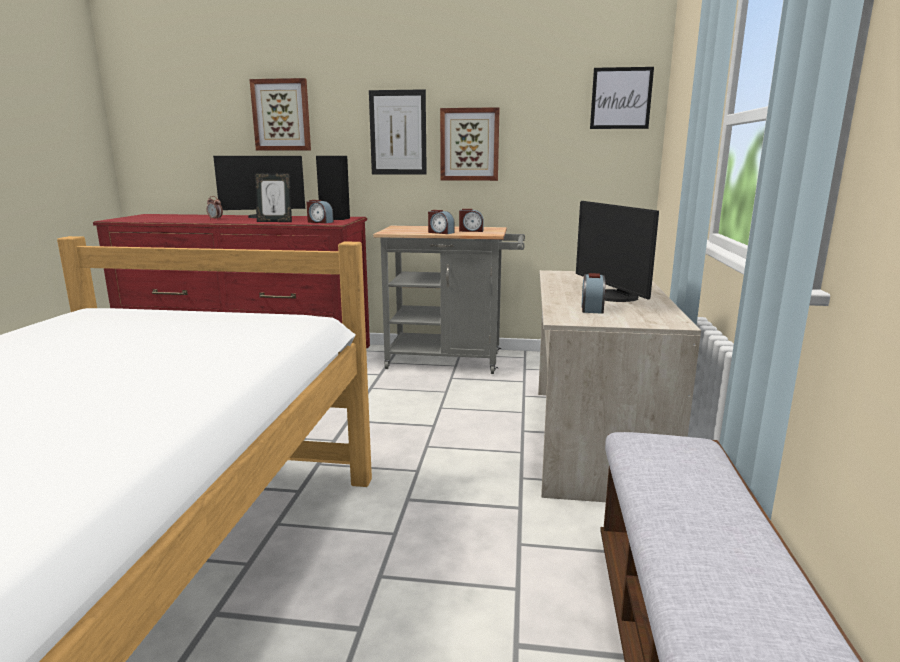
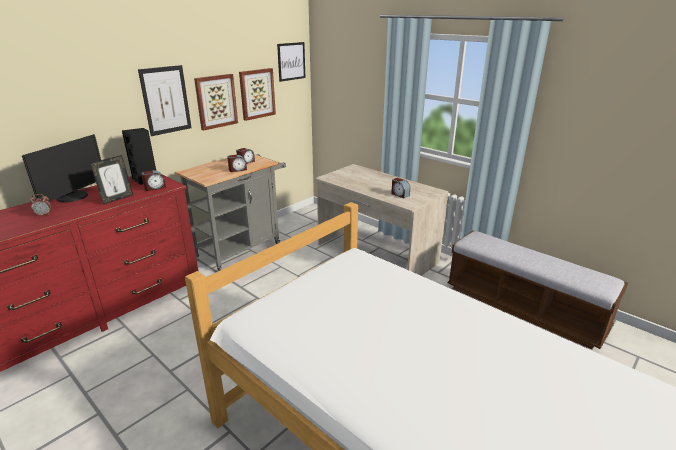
camera: 55 degrees left, 10 degrees up
picture [249,78,311,150] -> picture moved to [239,68,276,121]
monitor [576,201,659,302] -> none

